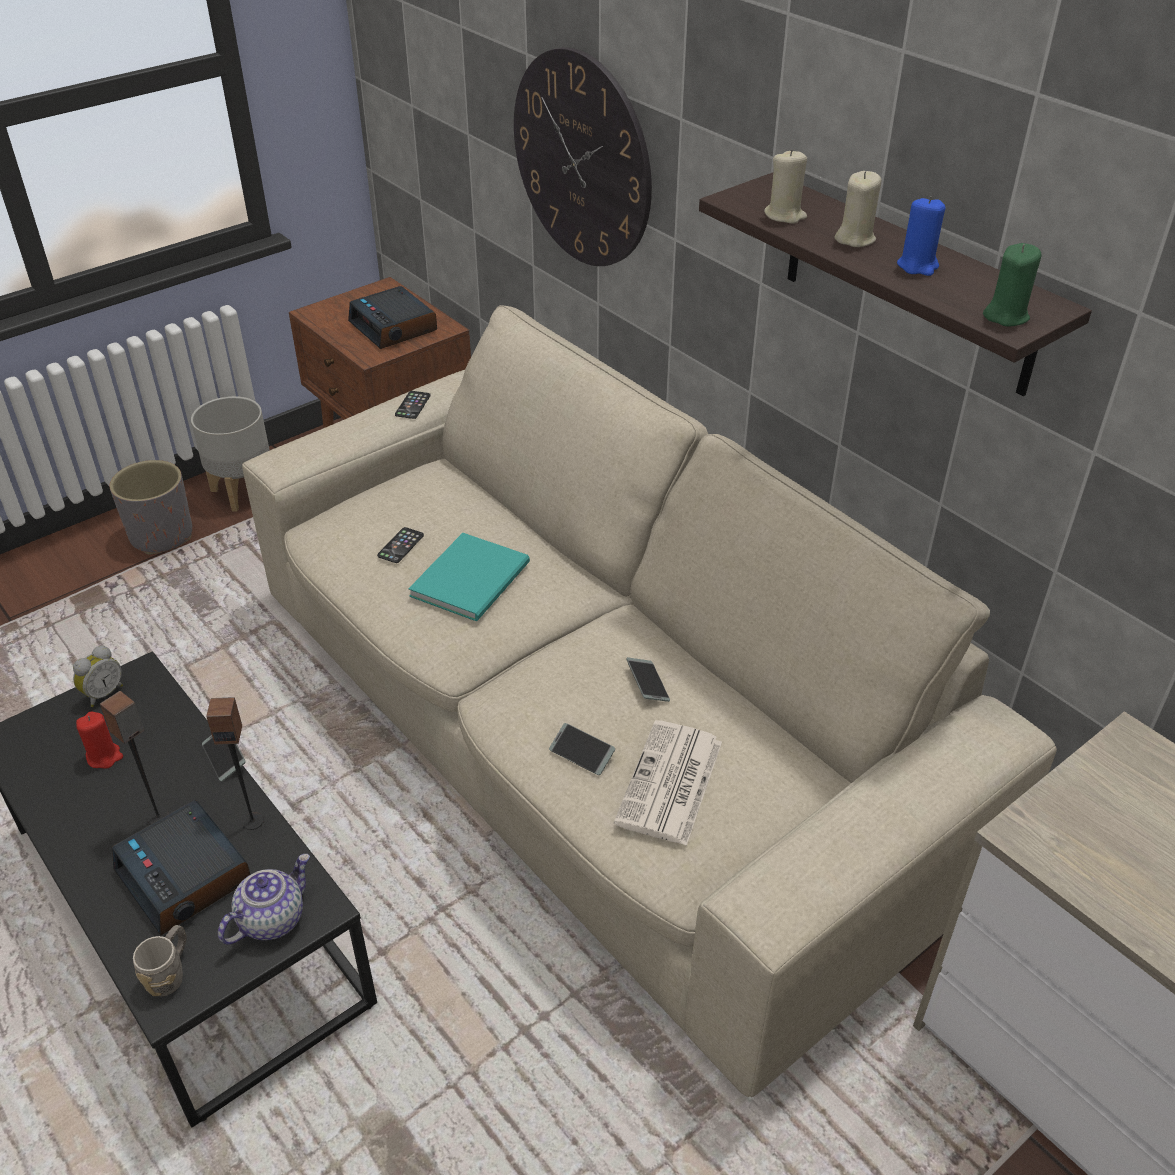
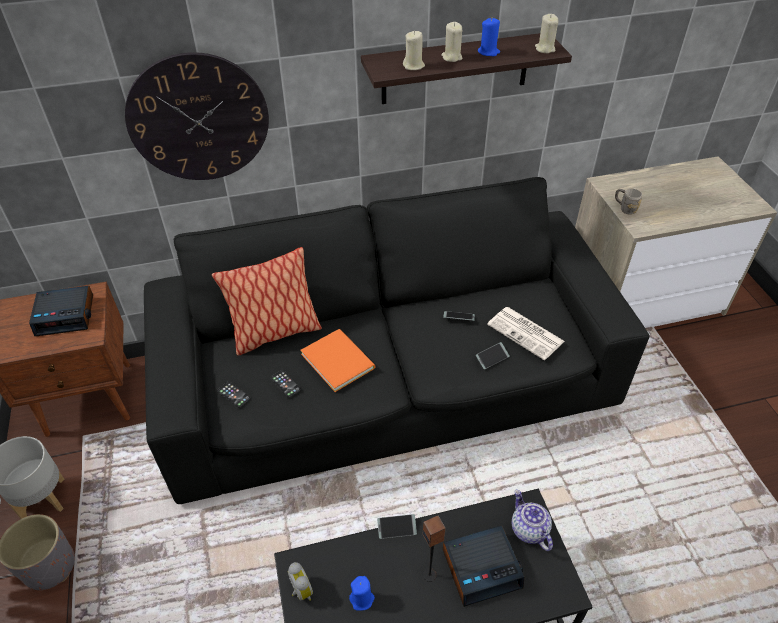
camera: 65 degrees left, 5 degrees up
red candle [76,712,123,769] -> blue candle [349,576,375,611]
grey mug [133,925,187,996] -> grey mug moved to [615,188,642,215]
speaker [206,697,264,830] -> none
beige sofa [242,305,1057,1097] -> black sofa [144,177,650,504]
phone [395,391,431,419] -> phone moved to [217,381,251,408]
turquoise book [408,533,530,621] -> orange book [300,329,375,392]
green candle [983,243,1042,326] -> beige candle [535,14,558,53]
none -> pillow [212,247,322,356]

